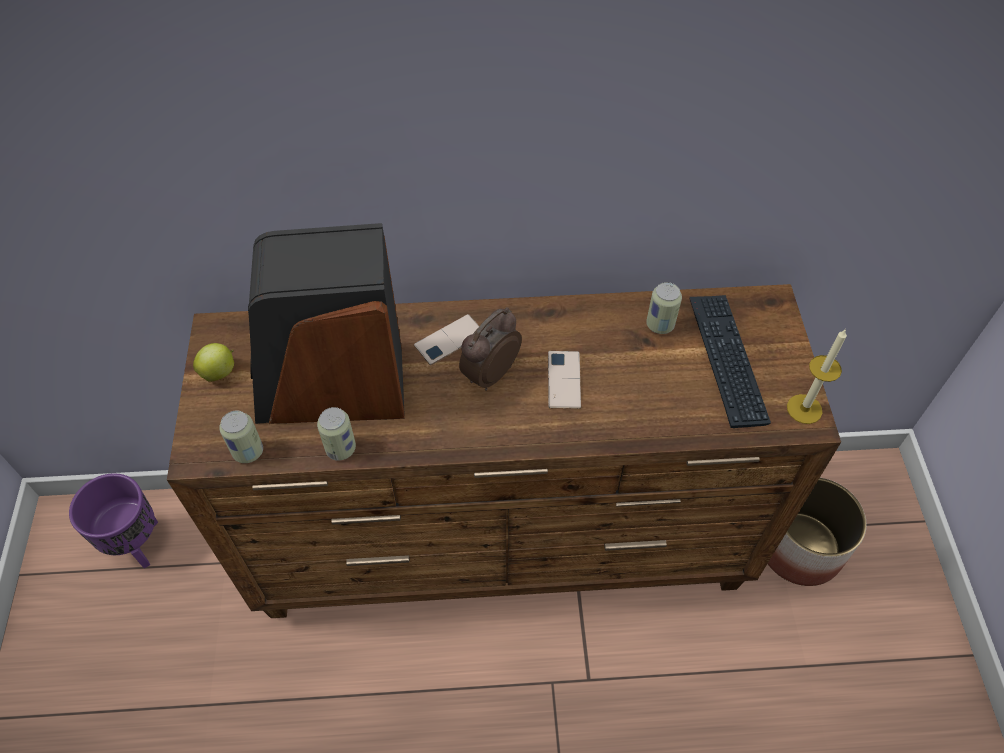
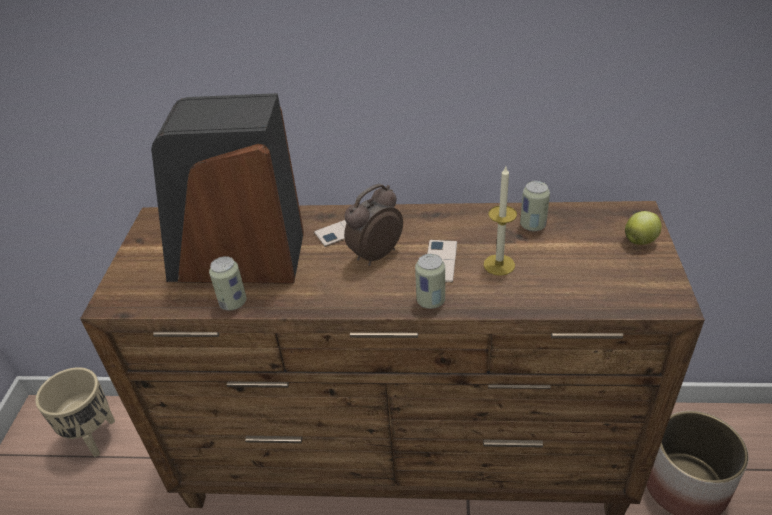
camera: 10 degrees right, 15 degrees down
purple planter [69,473,158,568] -> beige planter [35,367,115,457]
apple [193,343,234,382] -> apple moved to [625,211,662,245]
can [219,411,263,463] -> can moved to [415,254,445,309]
keyboard [689,295,771,428] -> none
candle [787,329,847,424] -> candle moved to [483,167,517,276]

